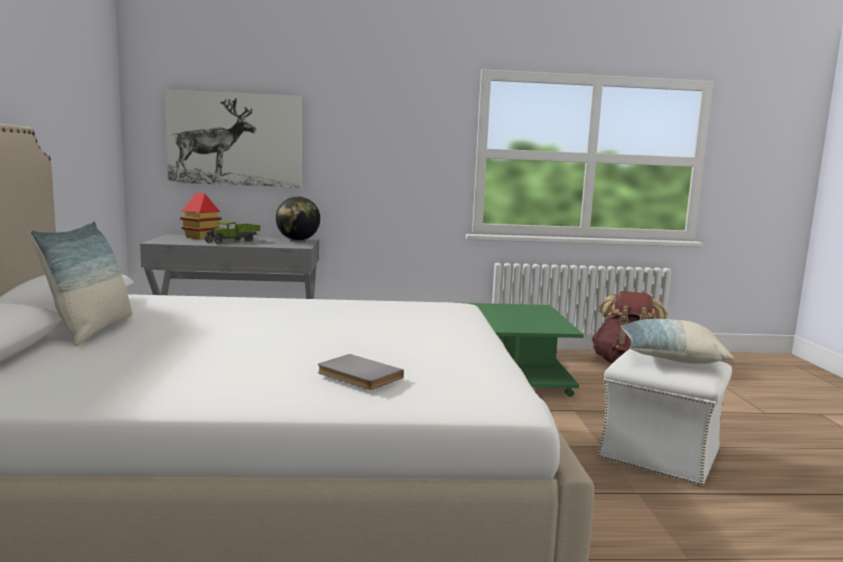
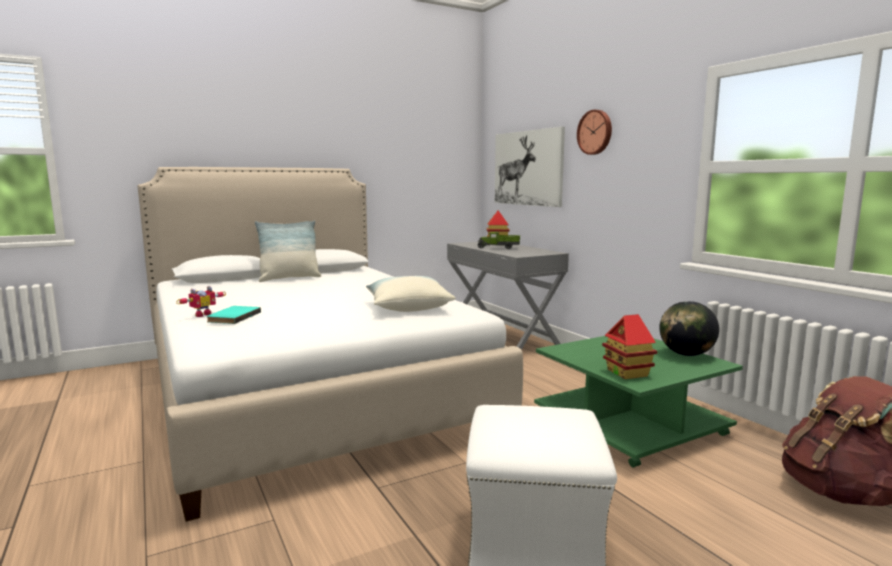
camera: 65 degrees right, 0 degrees up
globe [276,196,320,241] -> globe moved to [659,301,719,356]
grey book [318,354,404,390] -> turquoise book [206,306,261,324]
pillow [620,319,734,364] -> pillow moved to [366,276,456,312]
none -> toy robot [176,286,226,317]
none -> wall clock [577,110,612,155]
none -> toy house [602,314,657,379]

